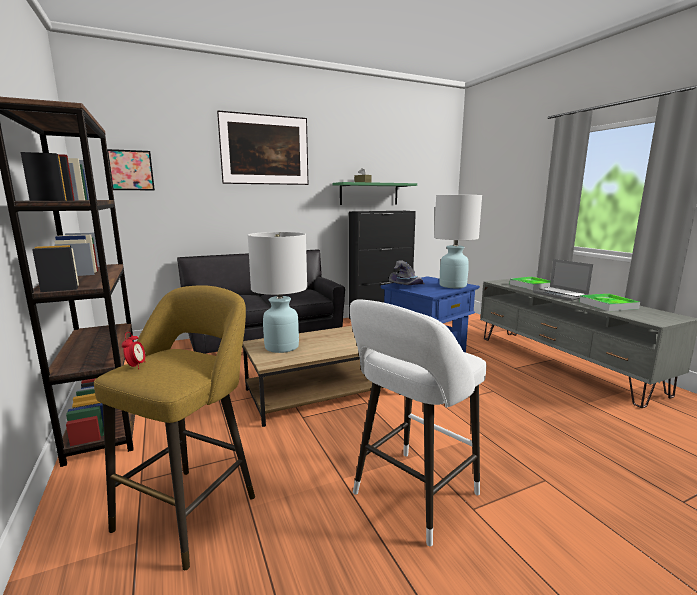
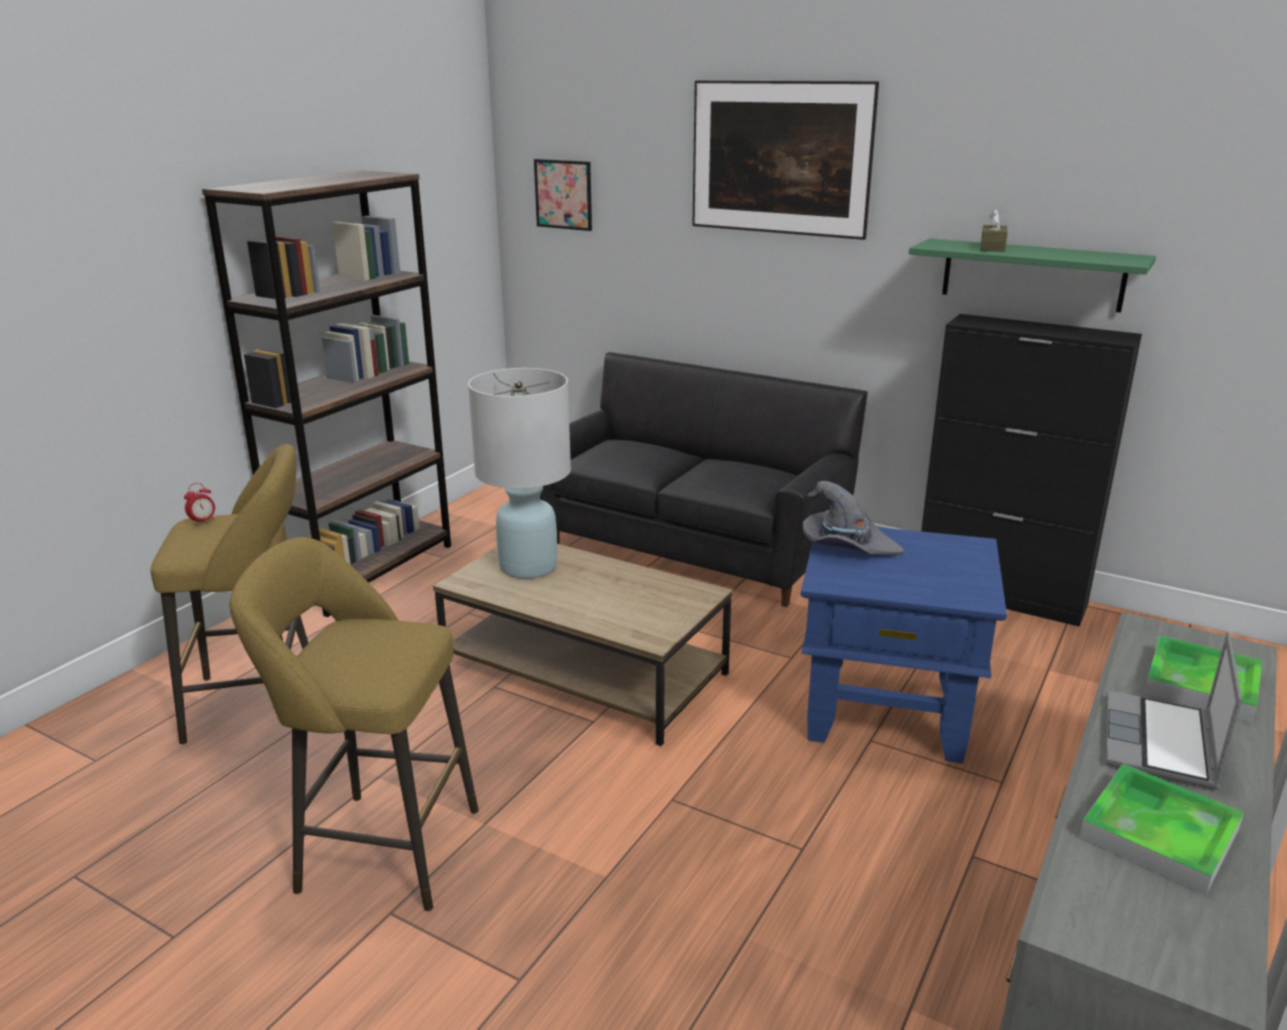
camera: 55 degrees right, 10 degrees up
white stool [350,299,486,546] -> yellow stool [229,537,479,911]
white table lamp [434,195,482,288] -> none

